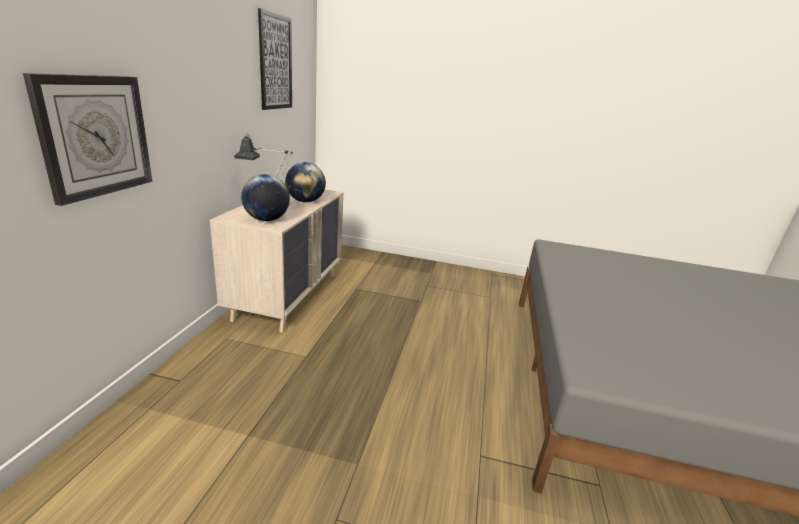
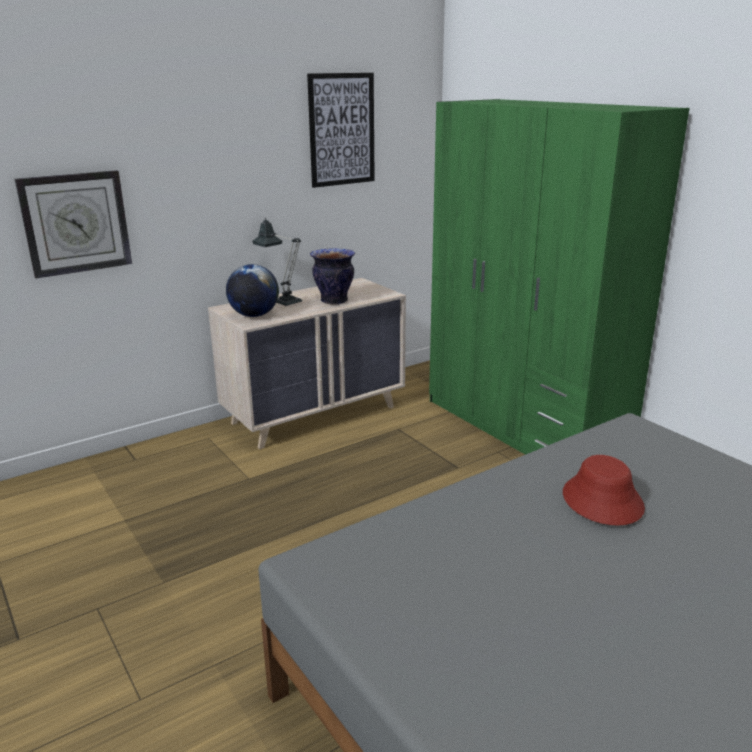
camera: 45 degrees right, 0 degrees up
globe [285,162,326,202] -> vase [310,248,355,305]
none -> green wardrobe [429,99,689,455]
none -> red hat [563,455,645,526]

